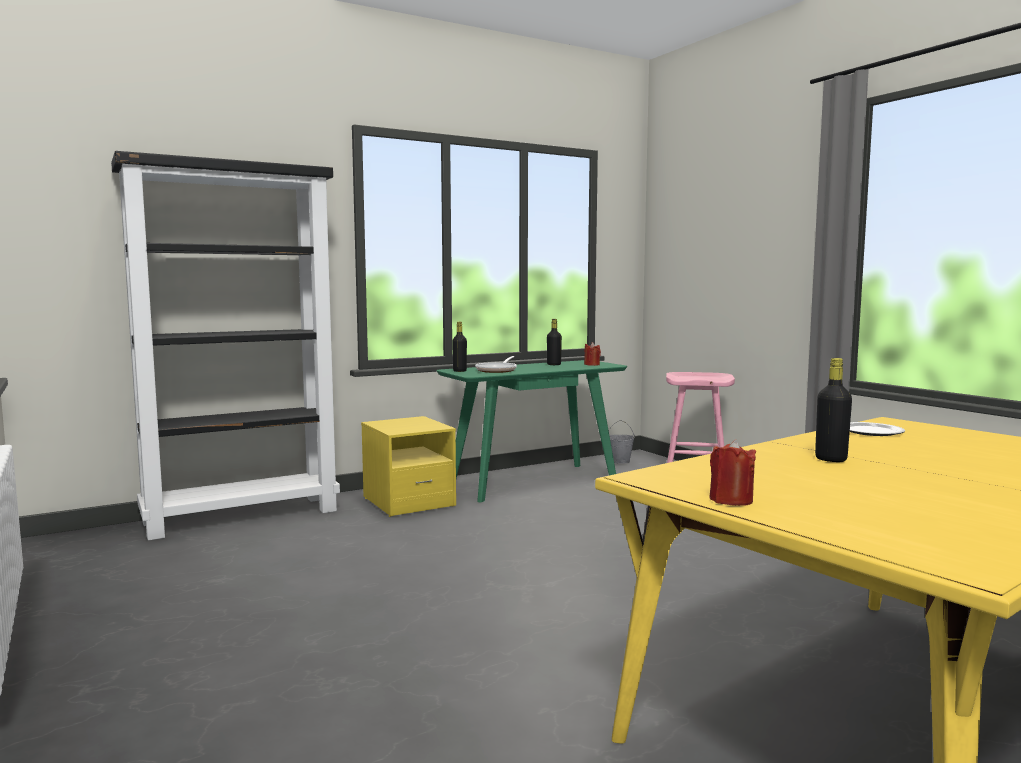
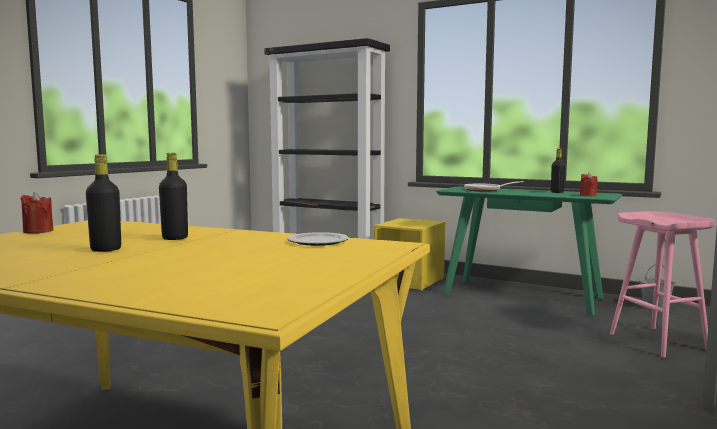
camera: 60 degrees right, 0 degrees up
black bottle [452,322,467,372] -> black bottle moved to [86,154,121,252]

